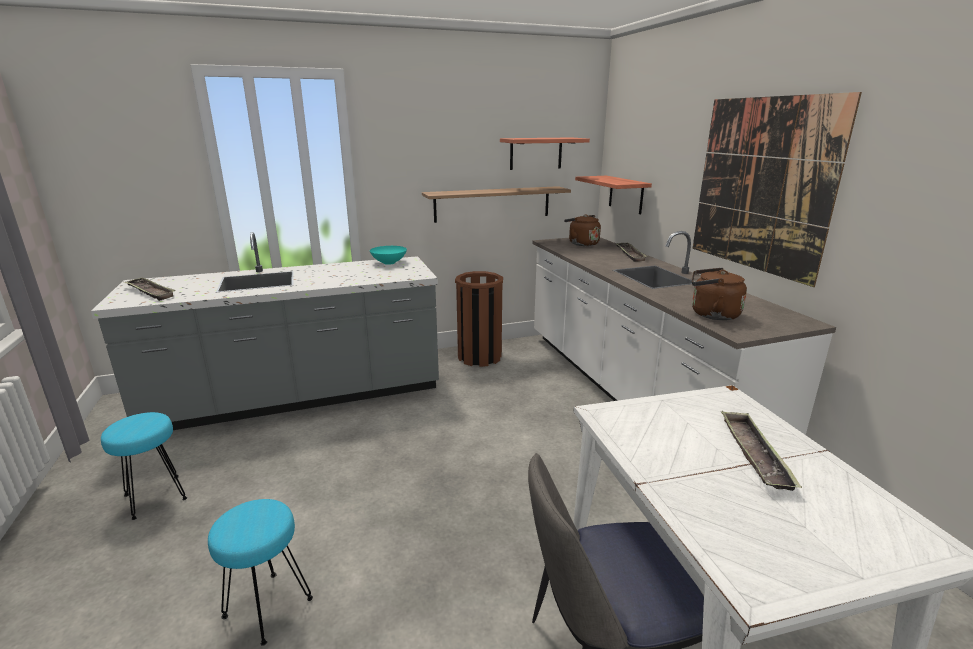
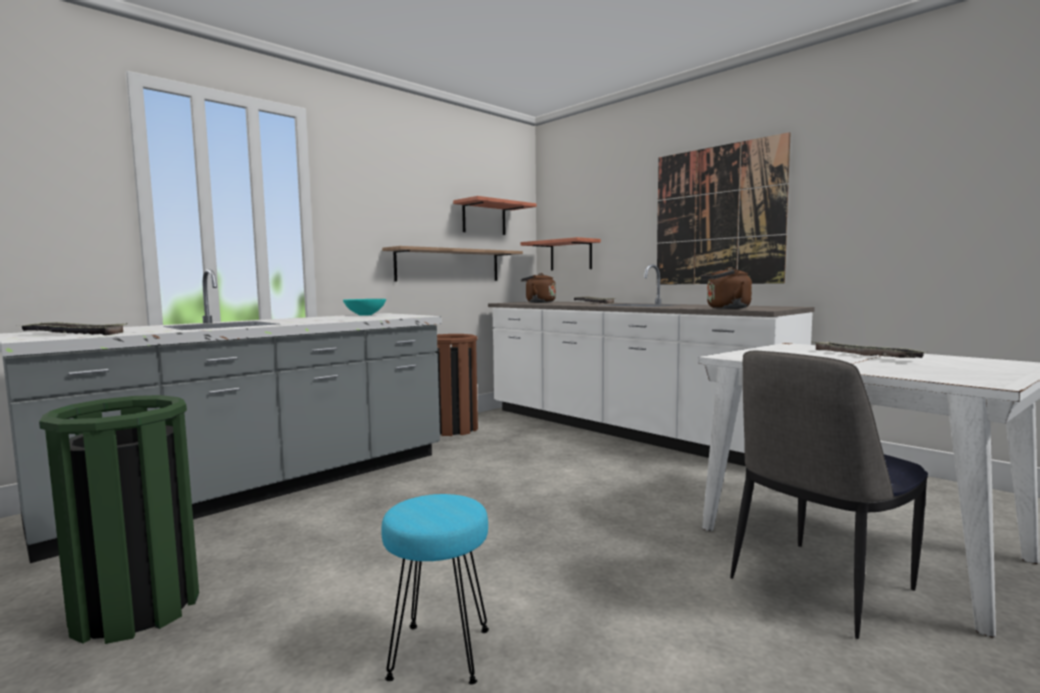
camera: 25 degrees left, 15 degrees down
turquoise stool [101,412,188,520] -> green trash can [39,395,199,644]

